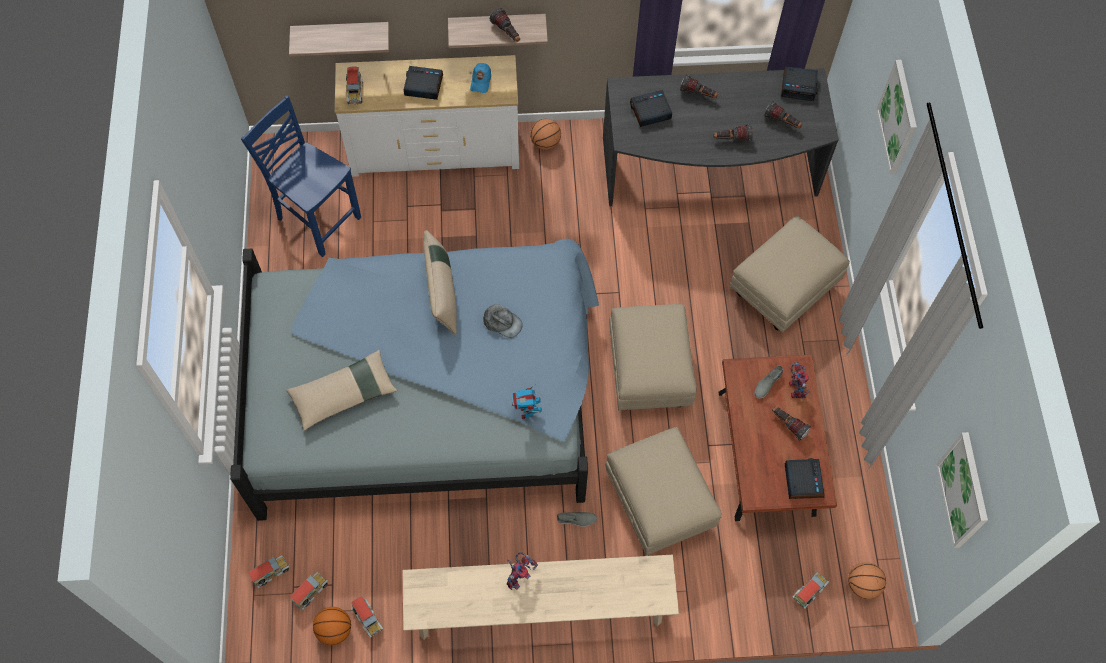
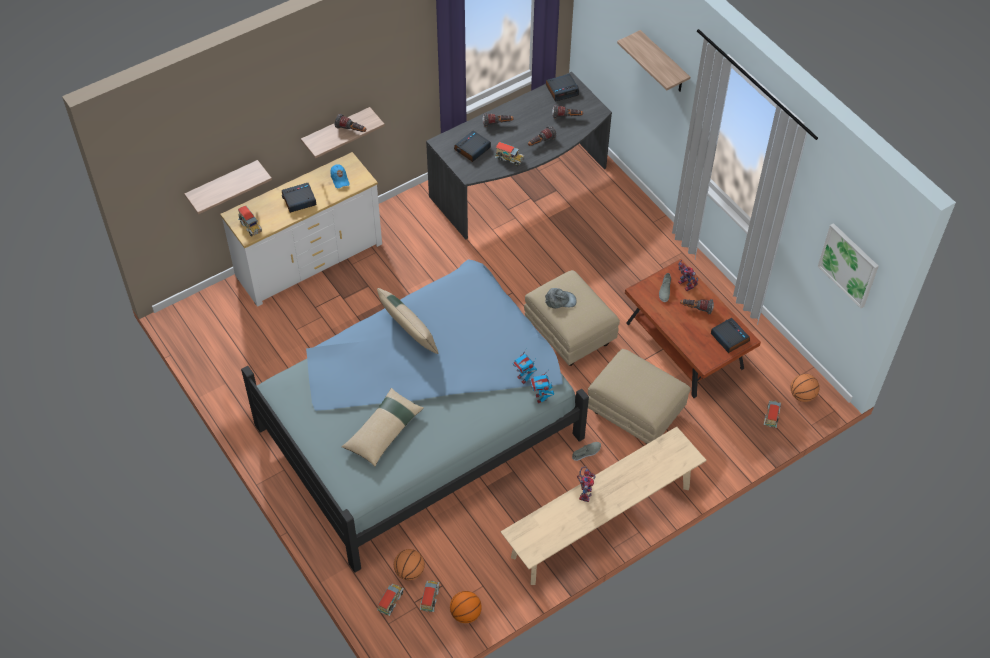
camera: 30 degrees left, 10 degrees down
blue chair [241,95,361,257] -> none
toy truck [351,596,383,637] -> toy truck moved to [495,142,524,166]
grey cap [483,304,523,338] -> grey cap moved to [545,288,577,309]
basketball [530,119,561,150] -> basketball moved to [394,549,425,580]
beige ottoman [730,215,850,332] -> none
picture [876,60,917,174] -> shelf [617,30,690,91]
none -> toy robot [530,372,554,403]

